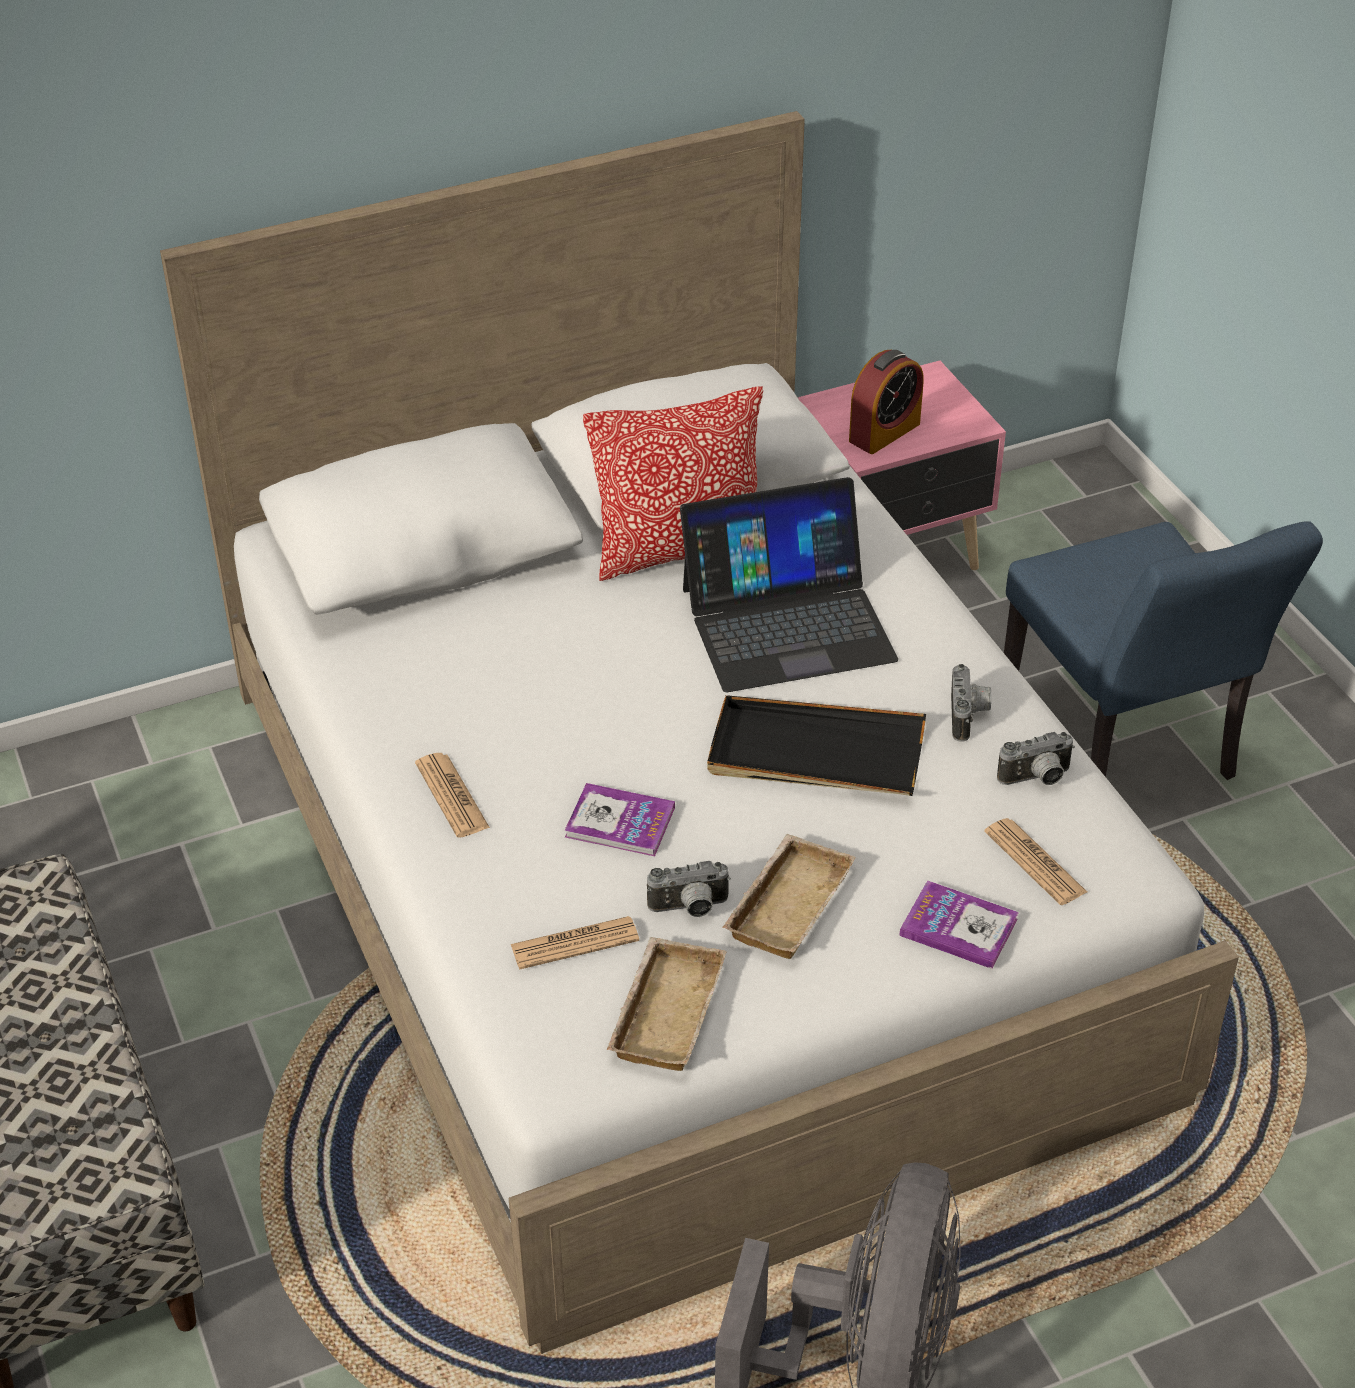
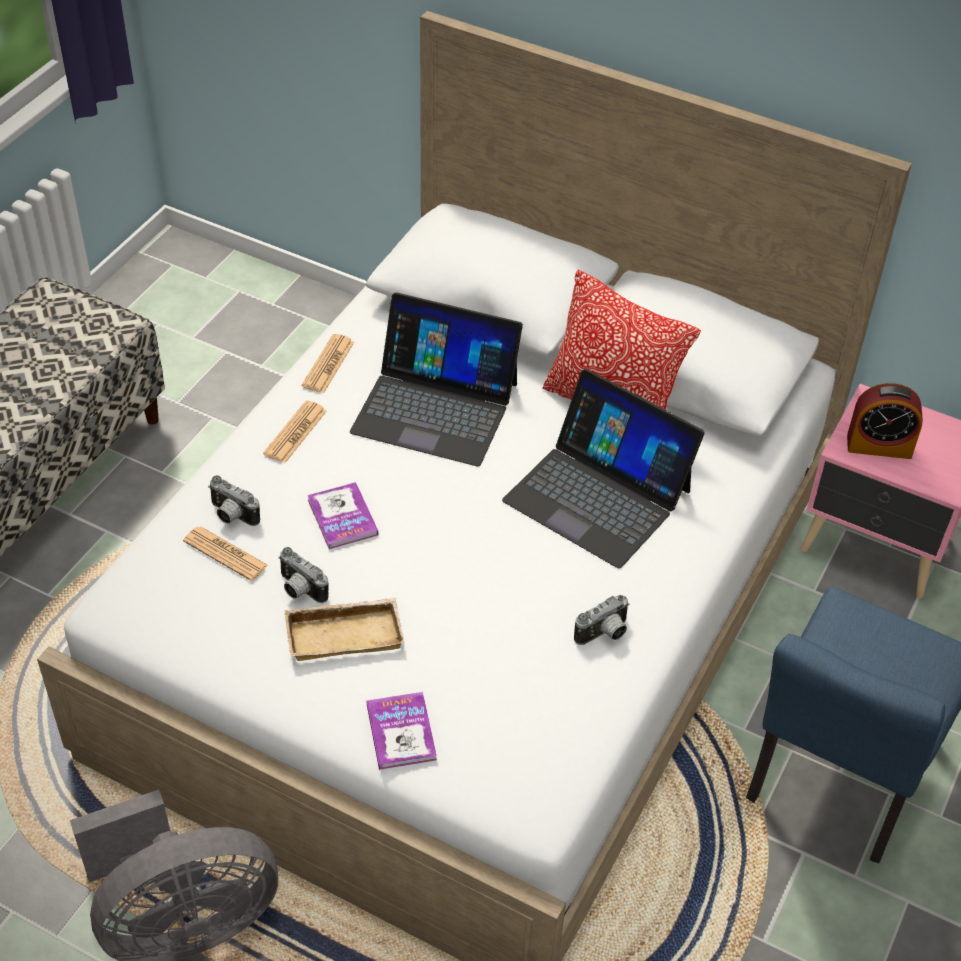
camera: 50 degrees right, 5 degrees up
beige tray [607,937,727,1071] -> none
black tray [707,695,926,796] -> none
newspaper [984,818,1087,905] -> newspaper moved to [302,334,354,393]
camera [997,732,1075,785] -> camera moved to [208,475,260,526]
none -> laptop [350,292,523,466]

